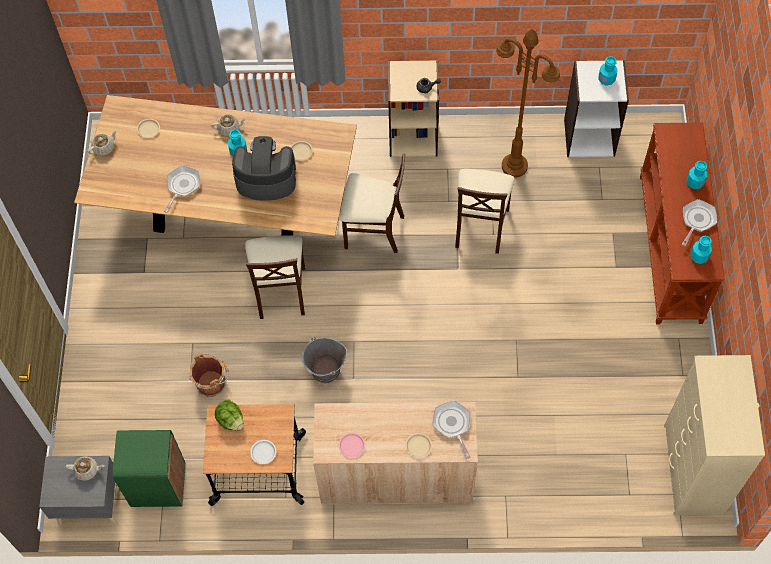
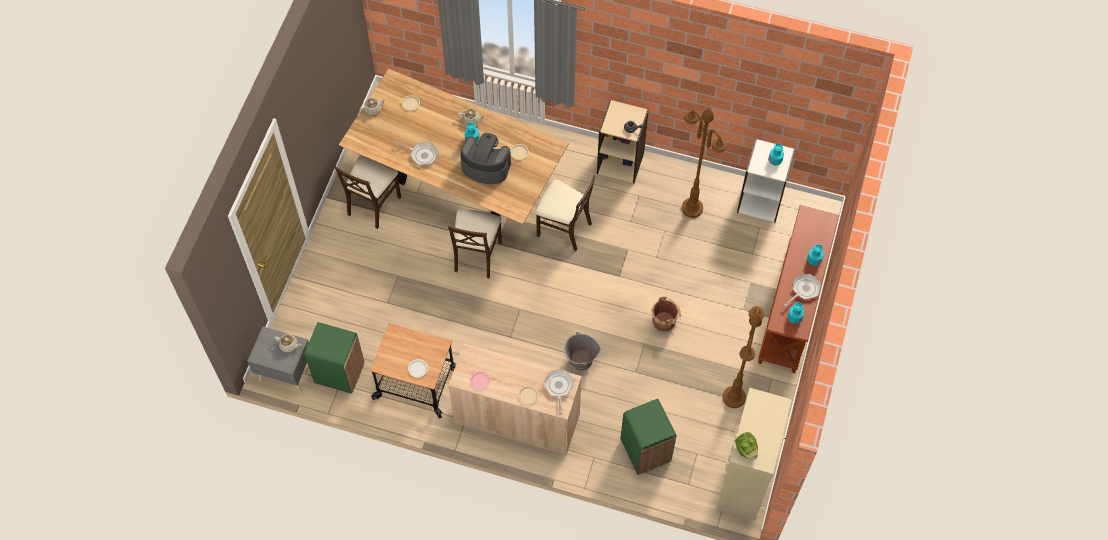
camera: 15 degrees right, 0 degrees up
frying pan [164,166,200,213] -> frying pan turned 75 degrees clockwise [395,141,438,165]
brown bucket [189,353,229,397] -> brown bucket moved to [651,296,681,332]
lettuce [215,400,244,431] -> lettuce moved to [735,432,758,460]
grey bucket [302,337,347,383] -> grey bucket moved to [564,332,601,371]
beige chair [455,169,515,254] -> beige chair moved to [335,155,401,229]
none -> green trash can [621,399,677,475]
none -> brown floor lamp [723,306,764,408]

